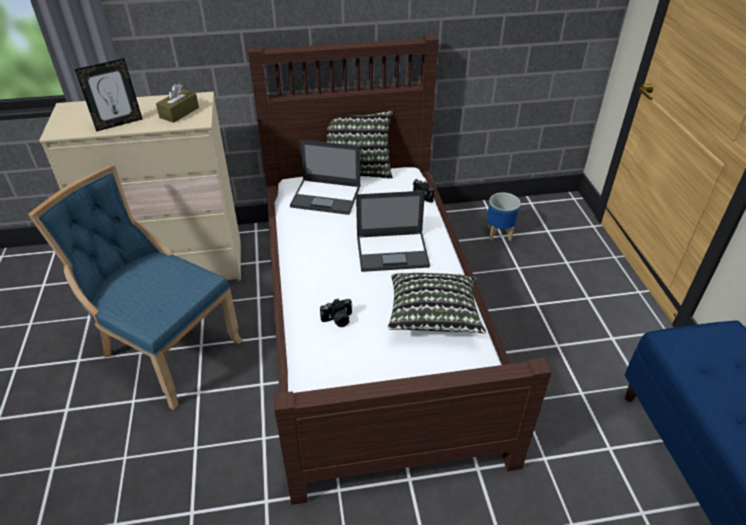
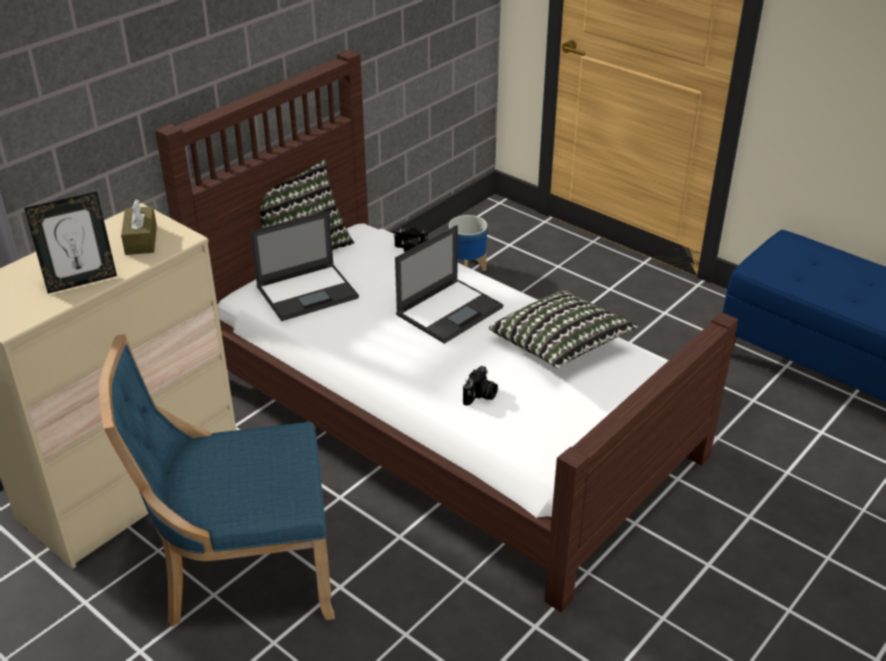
camera: 40 degrees left, 5 degrees down
picture frame [75,58,142,132] -> picture frame turned 45 degrees clockwise [24,192,117,294]

